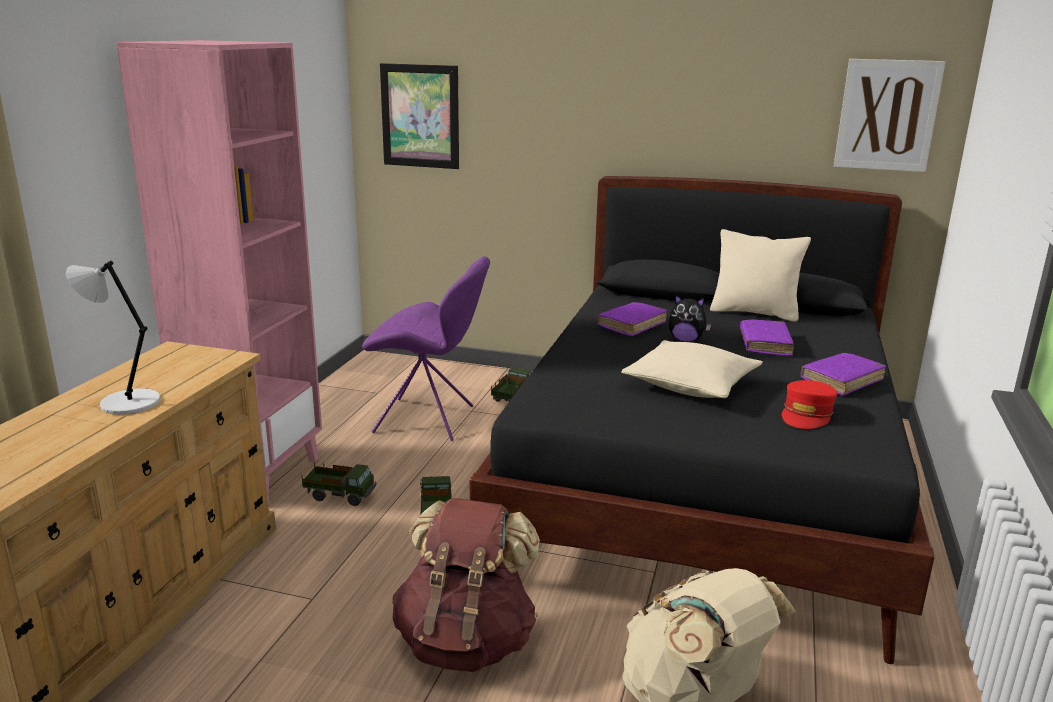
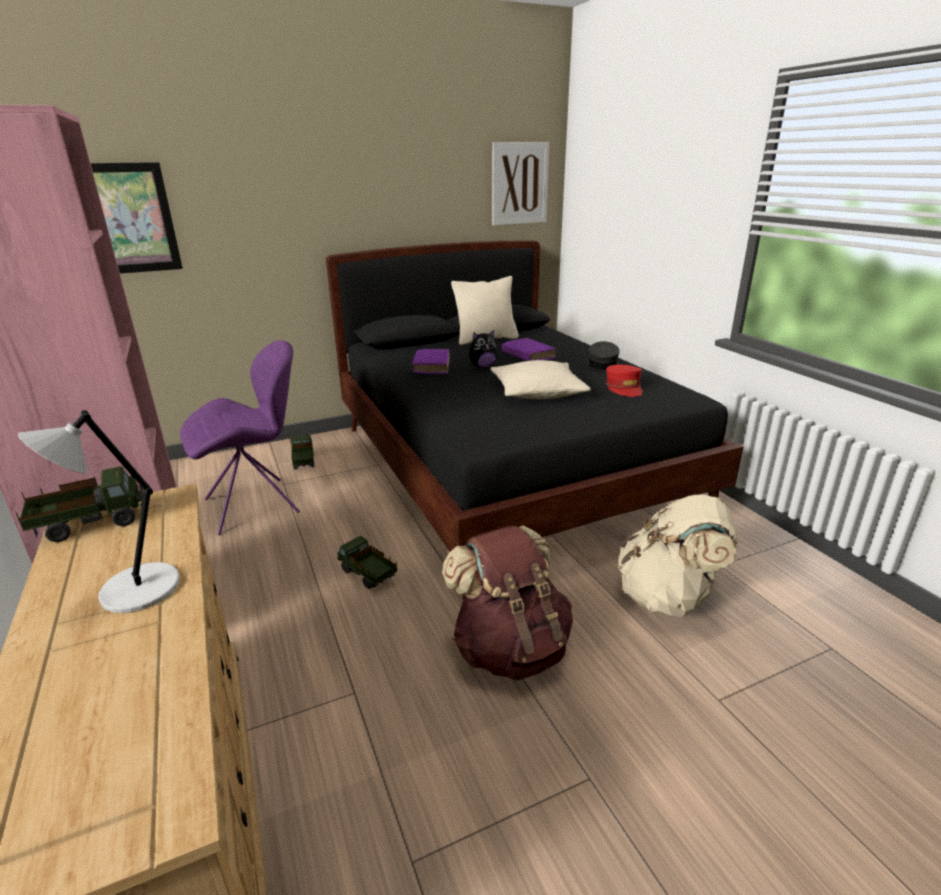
camera: 40 degrees left, 5 degrees up
toy truck [302,462,376,506] -> toy truck moved to [16,467,144,542]
purple book [801,353,886,396] -> grey cap [588,341,620,370]

